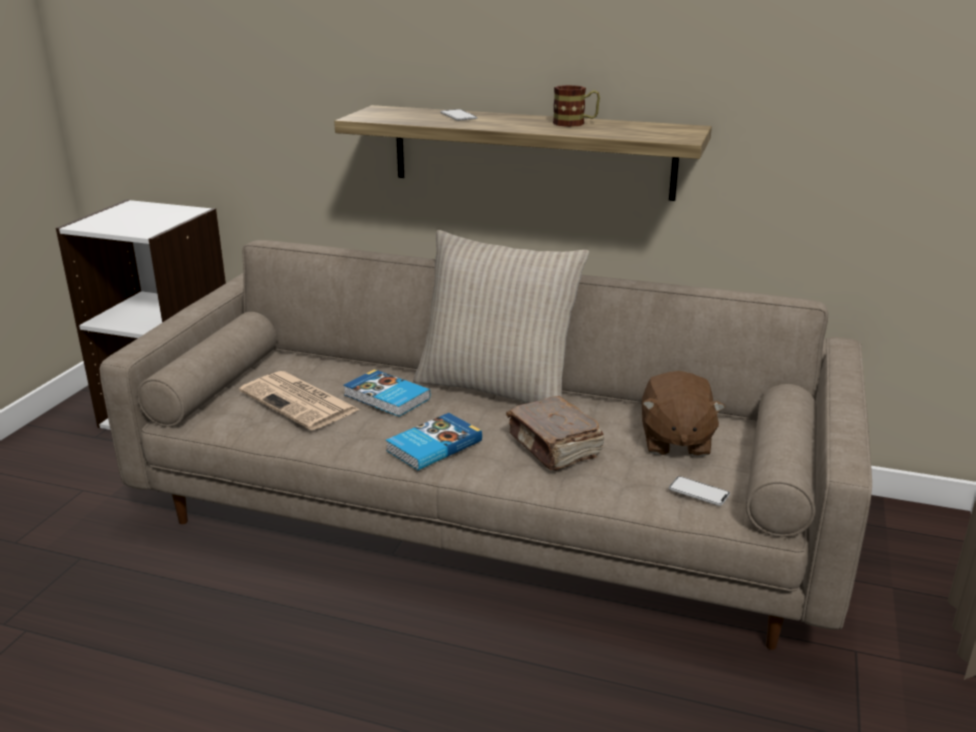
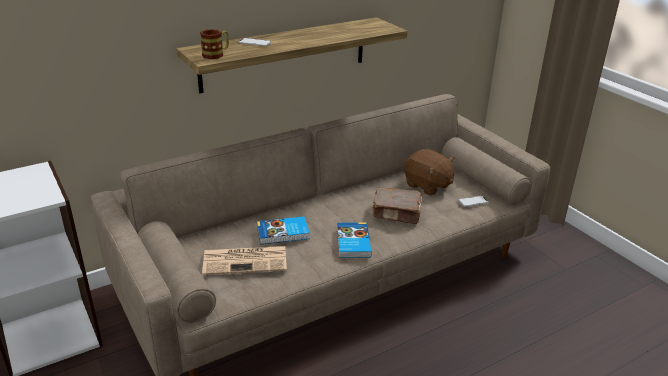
camera: 50 degrees left, 5 degrees up
beige pillow [413,230,589,403] -> none
mug [553,85,600,127] -> mug moved to [200,29,229,59]

